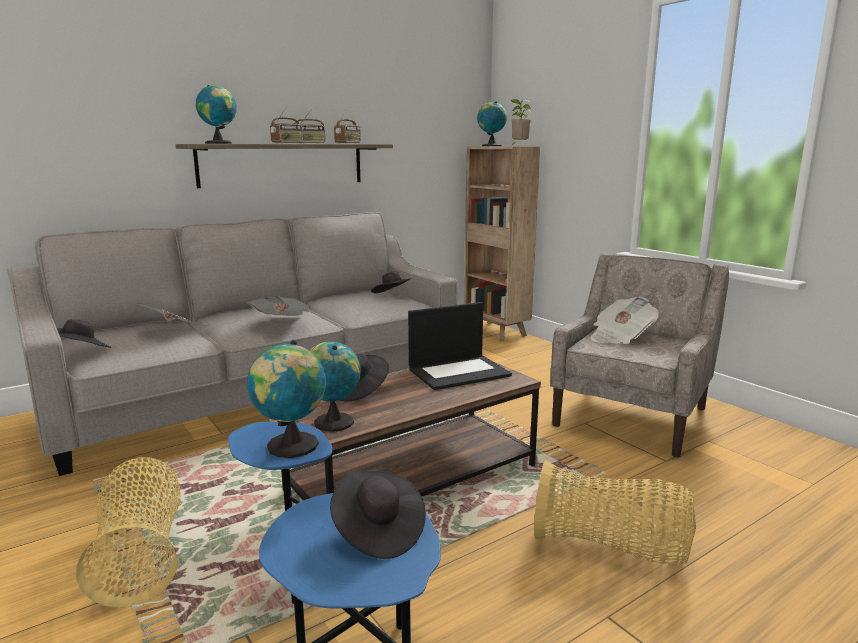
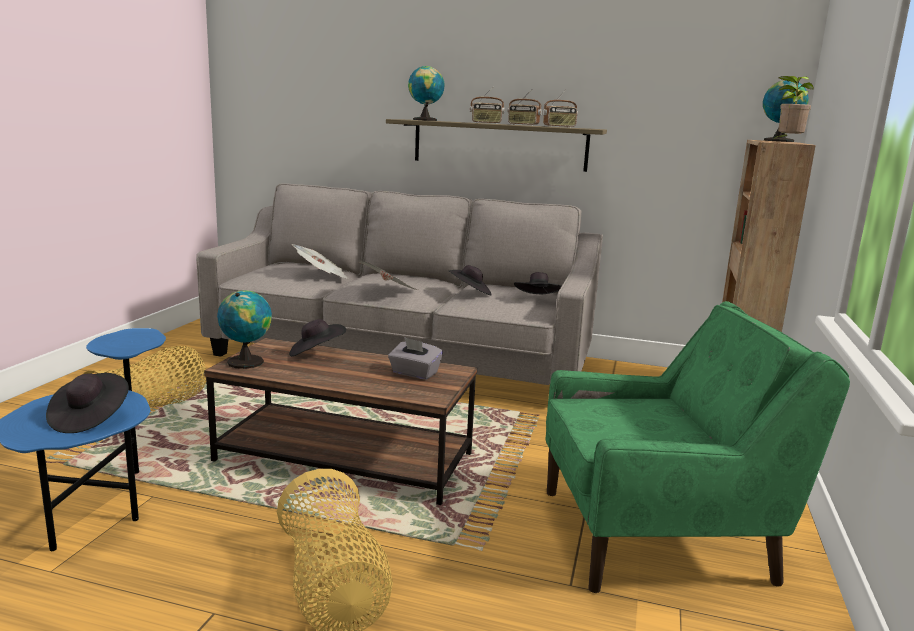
camera: 50 degrees right, 0 degrees up
black hat [57,320,112,348] -> black hat moved to [449,265,492,296]
globe [247,340,326,458] -> none
laptop [408,302,512,390] -> grey tissue box [388,337,443,380]
beige armchair [550,253,729,458] -> green armchair [545,301,850,593]
newspaper [590,297,659,344] -> none

